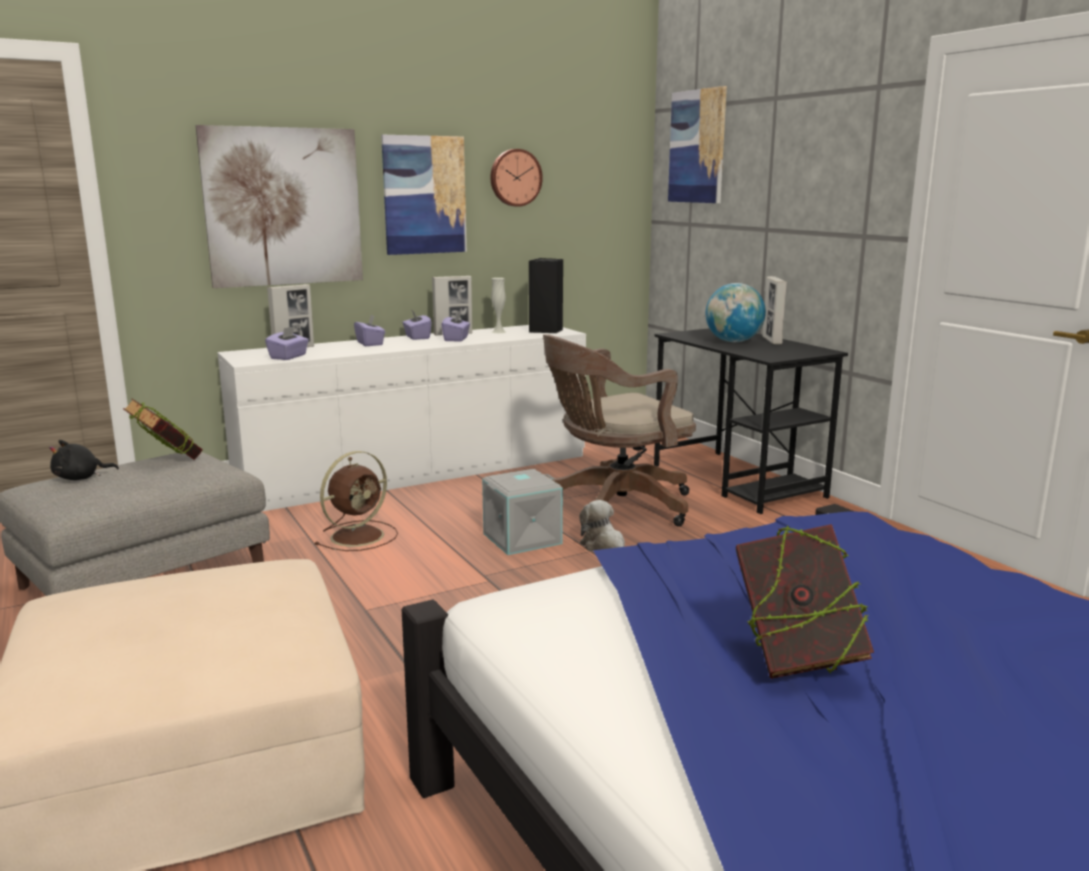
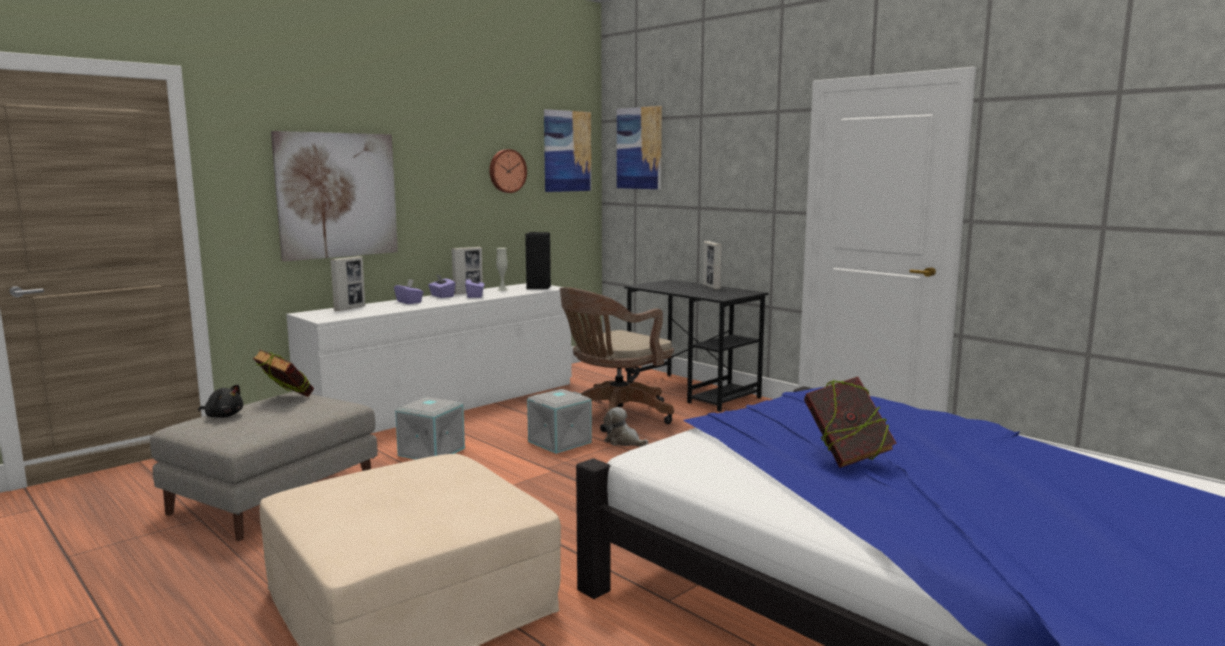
camera: 15 degrees left, 5 degrees down
black plush toy [49,440,119,480] -> black plush toy turned 120 degrees counterclockwise [198,384,243,418]
purple tissue box [265,326,309,360] -> none
brown fan [315,451,398,551] -> grey storage box [395,397,465,459]
picture [381,135,467,255] -> picture moved to [544,109,591,192]
globe [705,283,766,342] -> none

